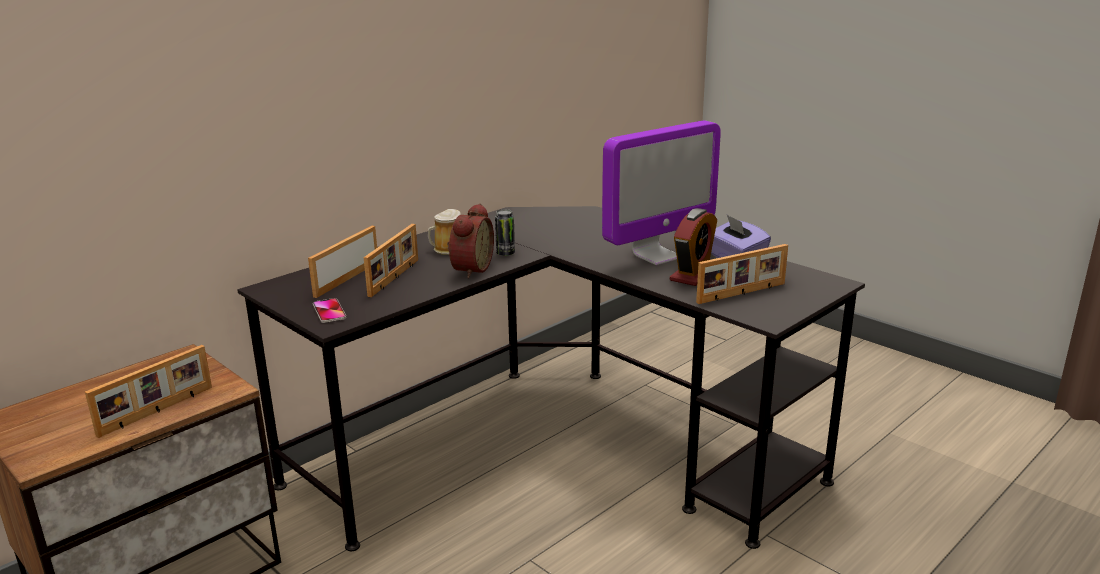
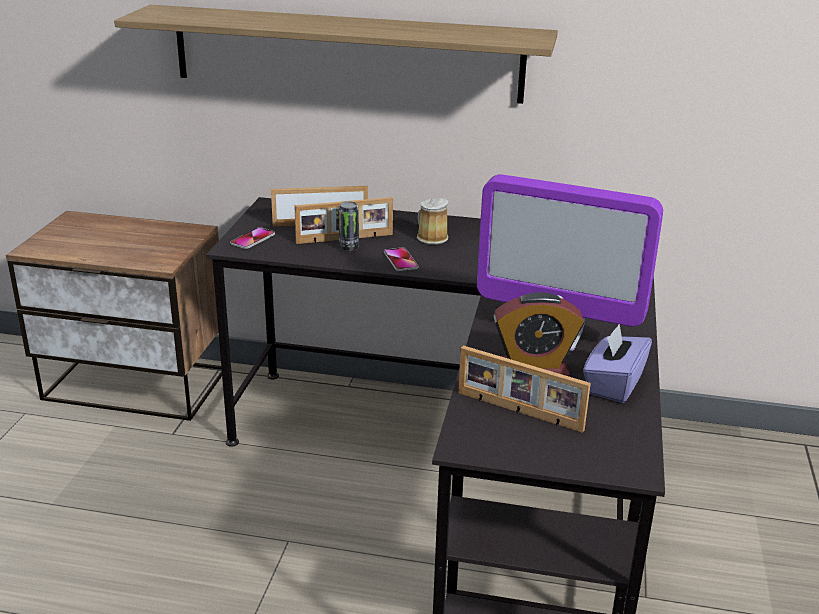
camera: 55 degrees right, 5 degrees up
picture frame [85,345,212,438] -> none
alarm clock [447,203,494,278] -> phone [384,247,418,271]
can [495,209,515,256] -> can moved to [339,201,359,251]
none -> shelf [114,5,558,104]

